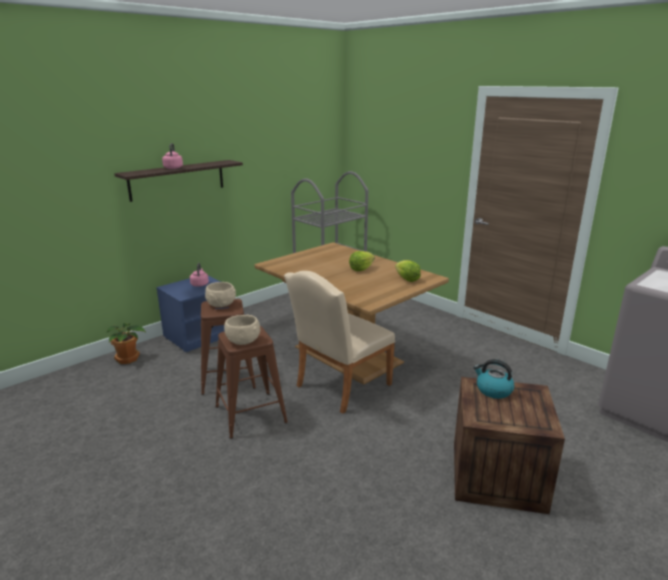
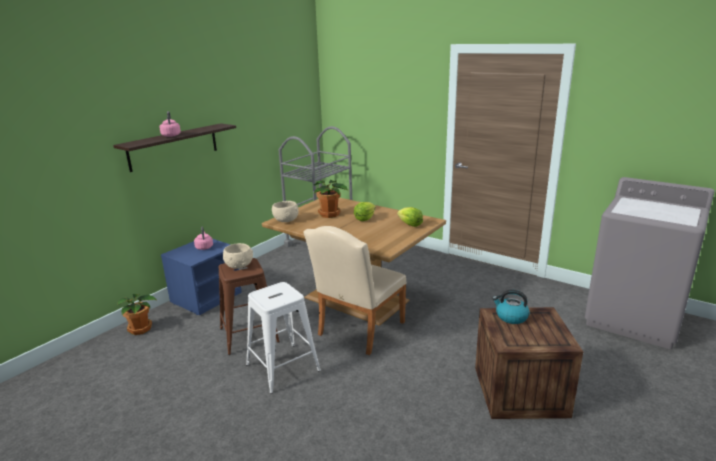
camera: 10 degrees left, 0 degrees up
brown stool [216,326,288,439] -> white stool [246,282,321,394]
beige bowl [224,315,260,345] -> beige bowl moved to [272,201,299,222]
none -> potted plant [314,180,348,218]

